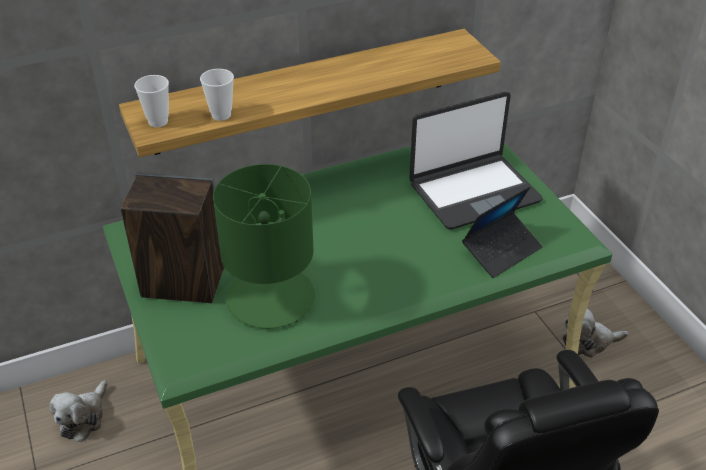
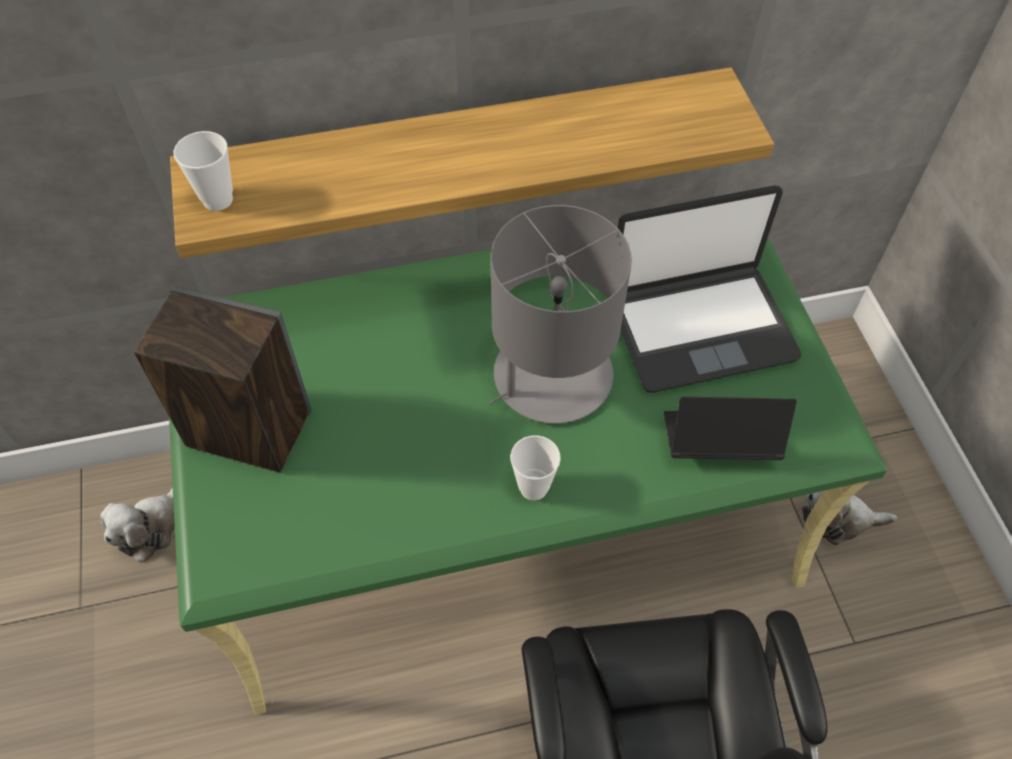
camera: 10 degrees right, 15 degrees up
cup [200,69,234,121] -> cup moved to [510,435,561,501]
green table lamp [213,164,315,329] -> none
laptop [462,186,543,278] -> laptop turned 150 degrees counterclockwise [664,397,797,460]
none -> grey table lamp [488,205,632,423]

